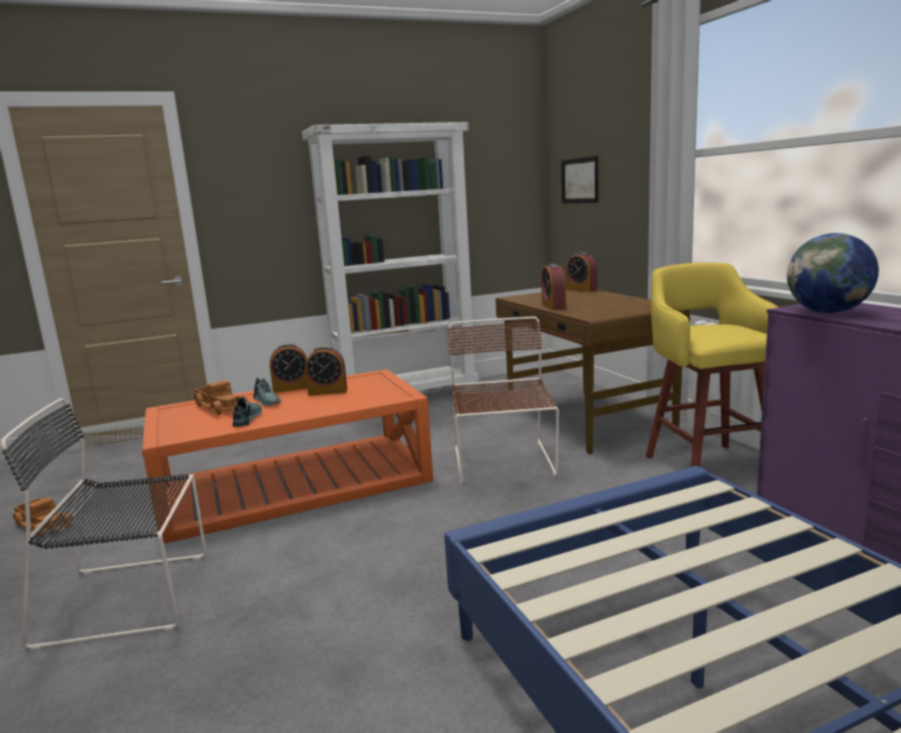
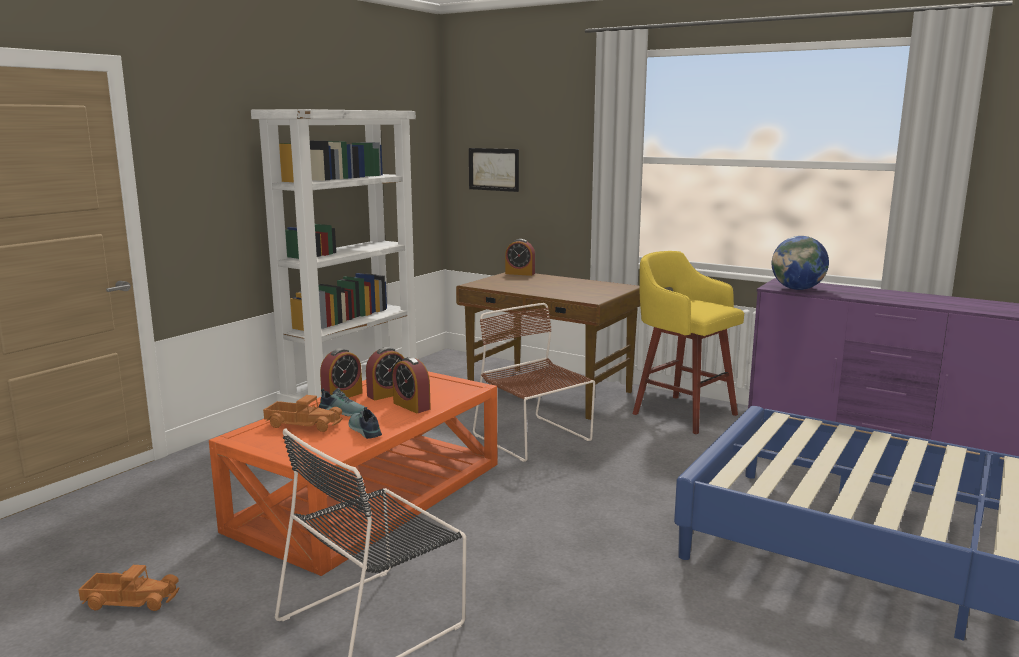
camera: 35 degrees left, 0 degrees up
alarm clock [541,264,566,310] -> alarm clock moved to [393,357,431,413]

